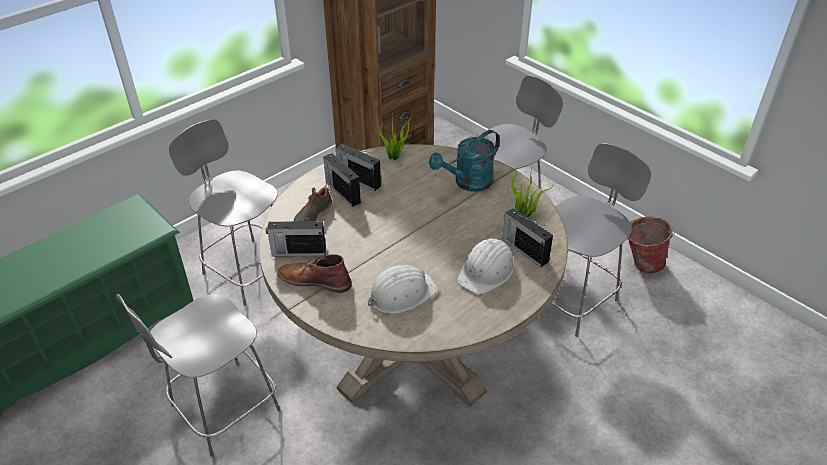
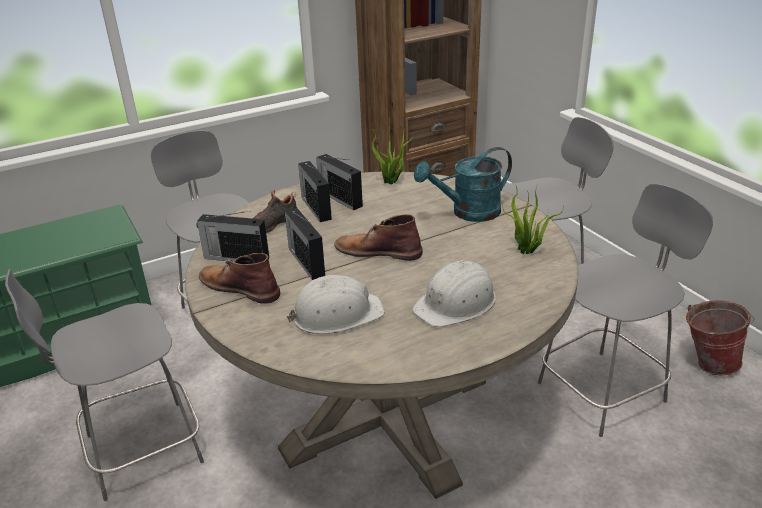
camera: 15 degrees right, 10 degrees down
radio [502,208,553,267] -> radio moved to [285,208,325,280]
none -> brown boot [334,214,423,261]

